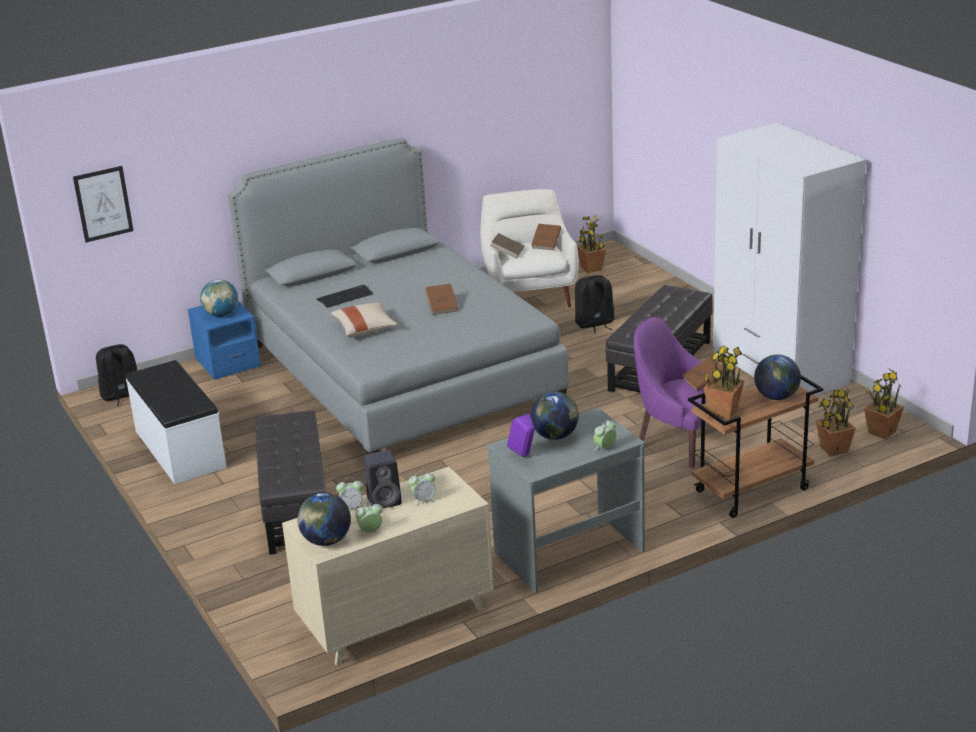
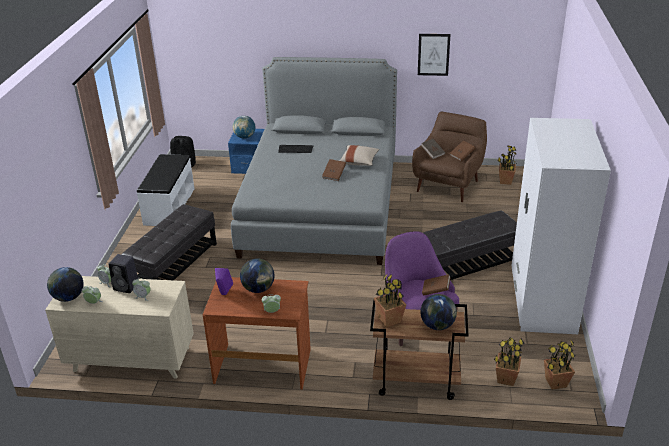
camera: 35 degrees right, 5 degrees up
picture [73,166,134,242] -> picture moved to [418,34,451,76]
beige pillow [331,303,398,337] -> beige pillow moved to [340,145,379,166]
white armchair [480,189,578,307] -> brown armchair [412,112,487,202]
grey desk [486,408,645,593] -> brown desk [203,277,311,390]
black backpack [575,275,615,333] -> none

